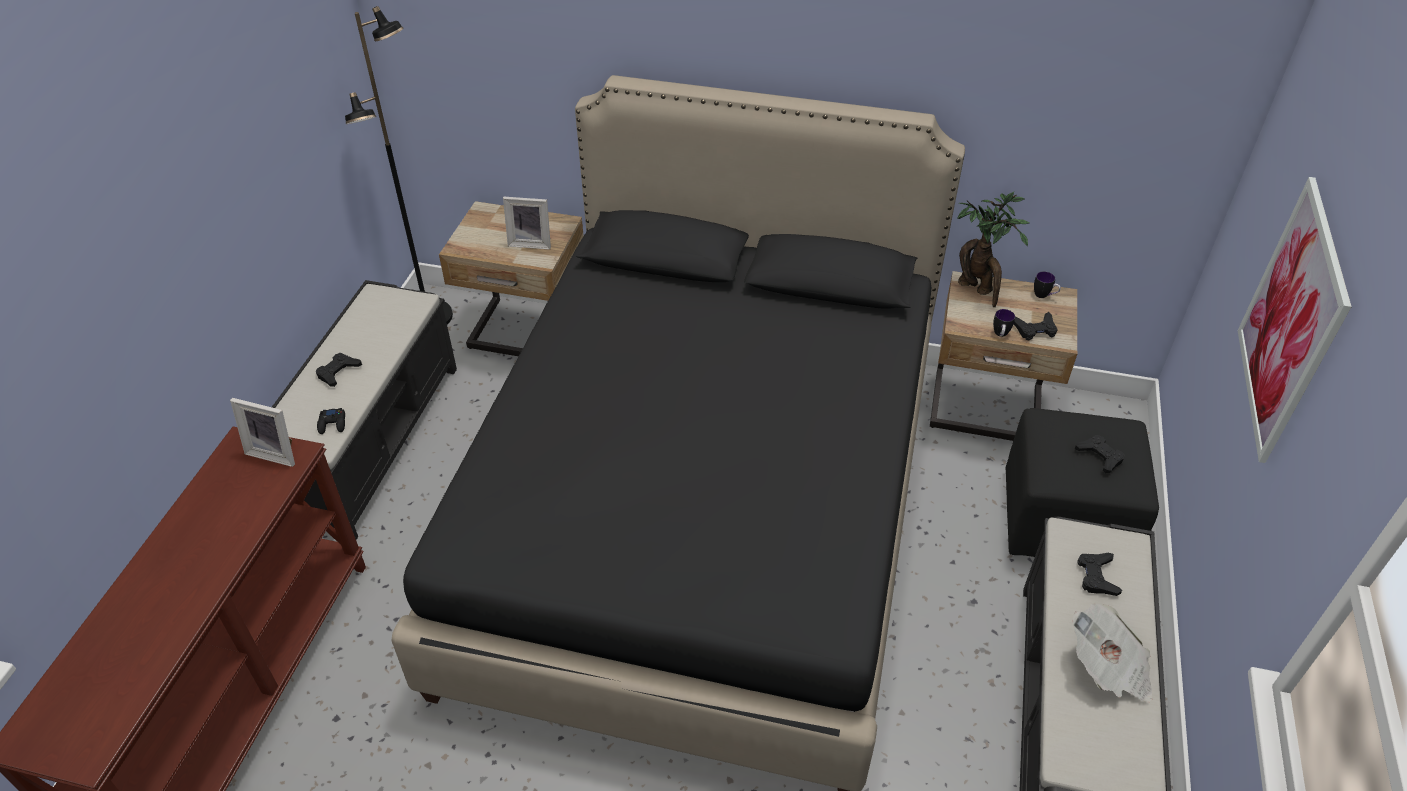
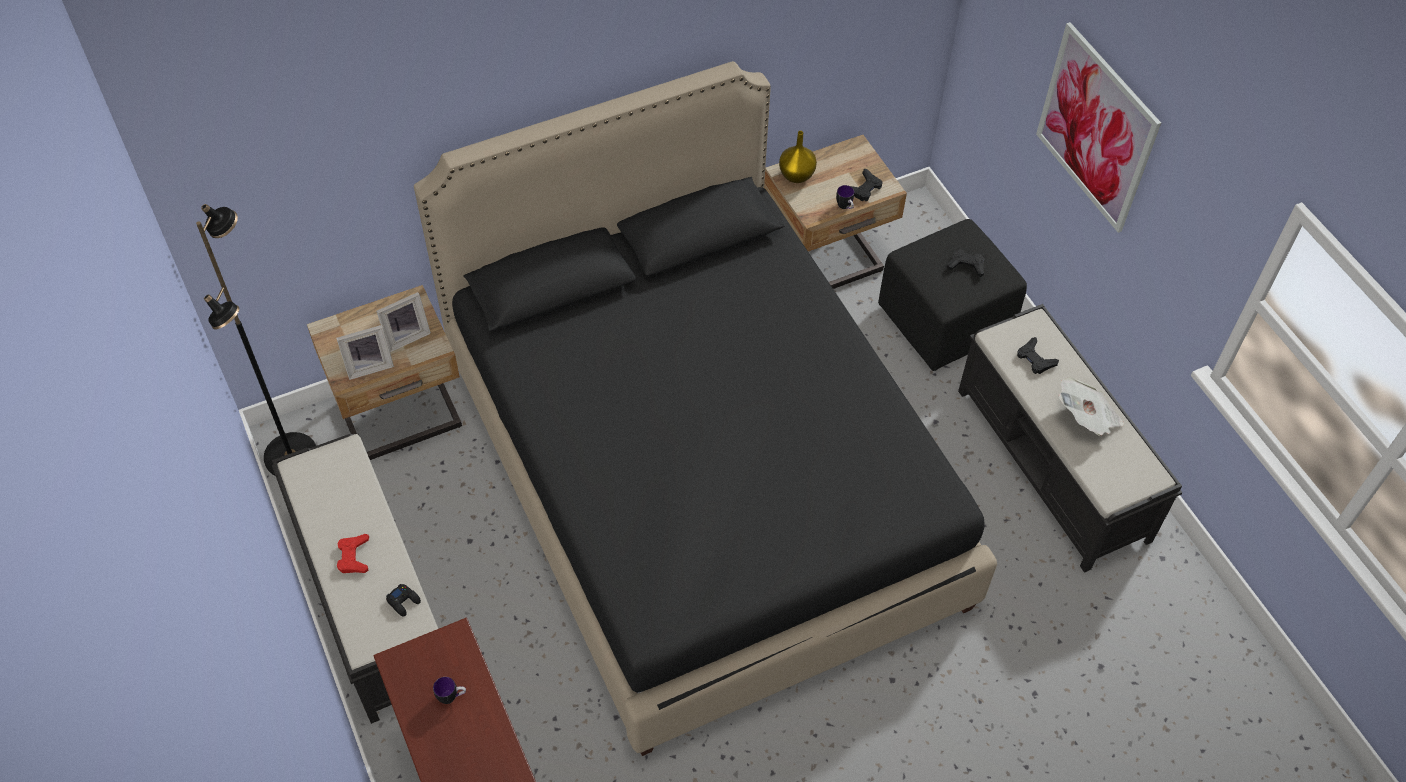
camera: 40 degrees left, 10 degrees up
picture frame [230,398,295,467] -> picture frame moved to [336,325,394,380]
black game controller [316,353,362,387] -> red game controller [337,534,369,573]
potted plant [957,192,1030,307] -> yellow vase [779,131,817,183]
mug [1034,271,1061,298] -> mug moved to [433,677,466,704]

